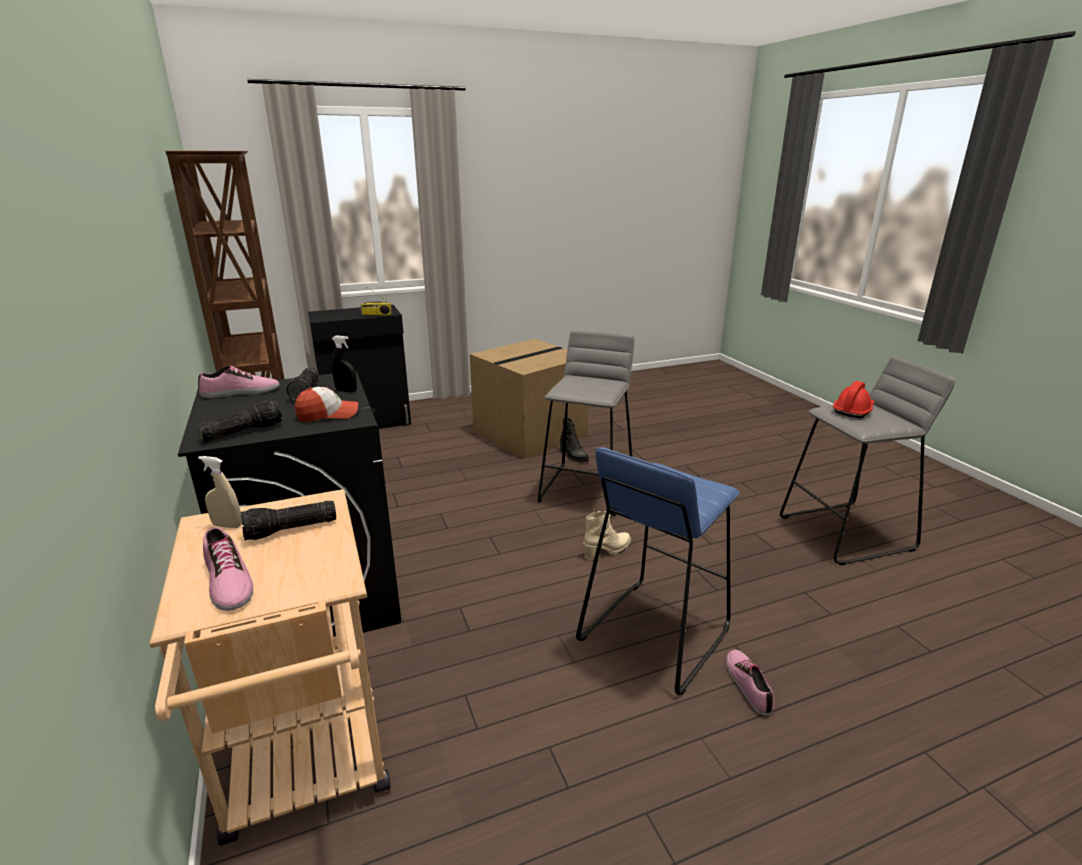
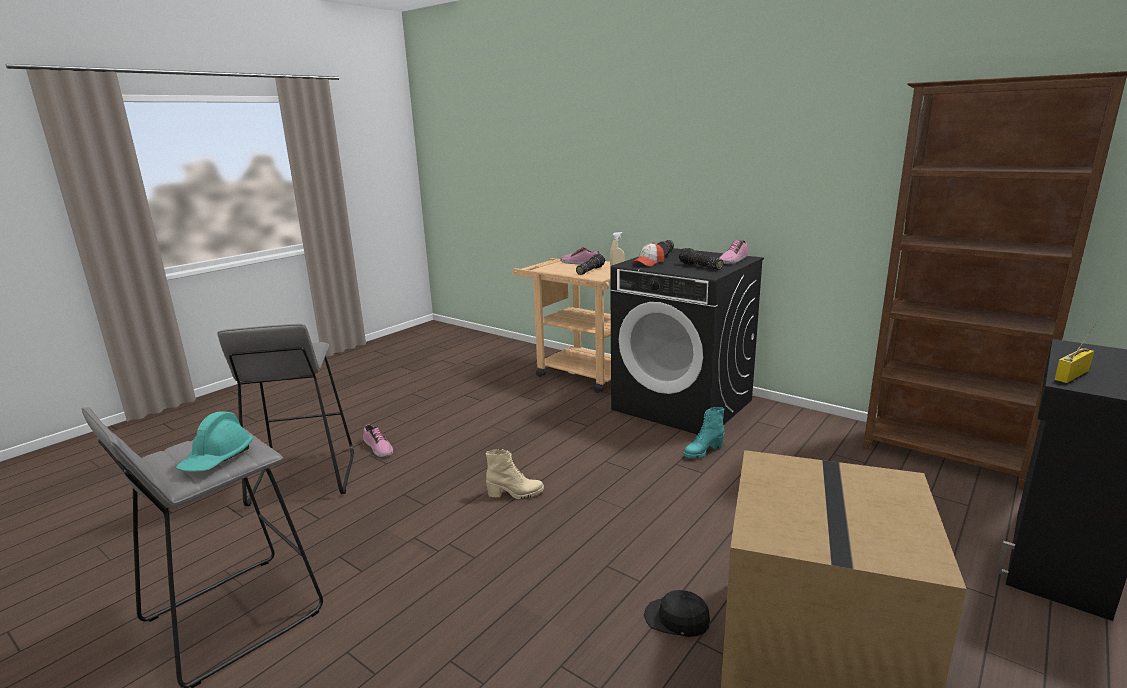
camera: 150 degrees right, 5 degrees down
black spray bottle [332,335,357,392] -> none
grey stool [538,330,634,516] -> grey stool moved to [217,323,354,507]
black boot [560,417,589,462] -> black cap [644,590,710,637]
blue stool [576,447,739,695] -> none
beige boot [584,511,631,560] -> beige boot turned 120 degrees counterclockwise [486,449,544,499]
red hard hat [833,381,874,418] -> turquoise hard hat [176,411,253,472]
none -> turquoise boot [684,407,724,458]

